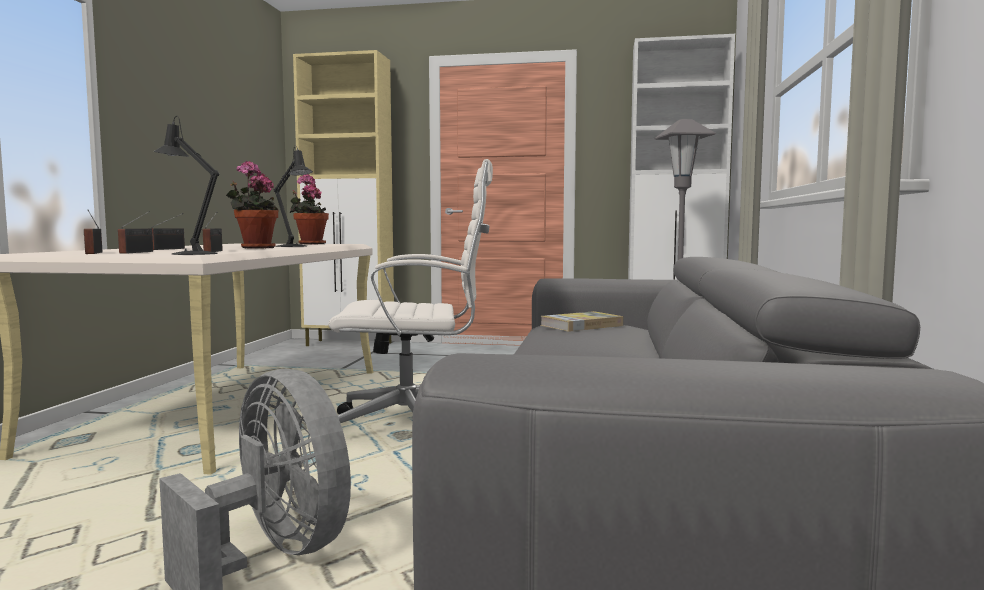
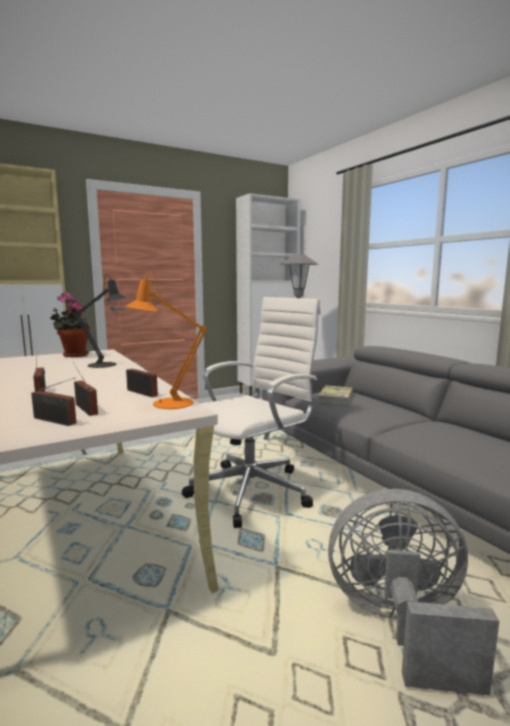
camera: 40 degrees left, 5 degrees up
black table lamp [153,116,219,255] -> orange table lamp [125,271,207,409]
potted plant [226,161,278,248] -> none

